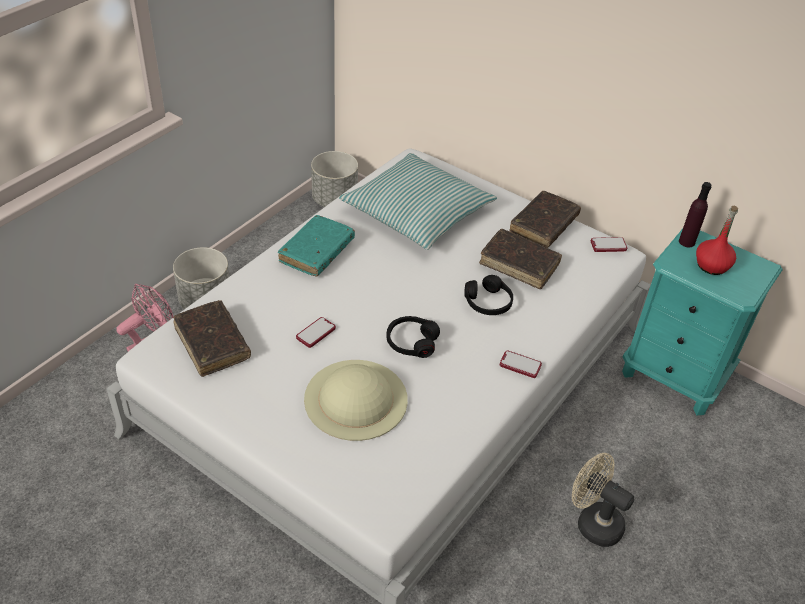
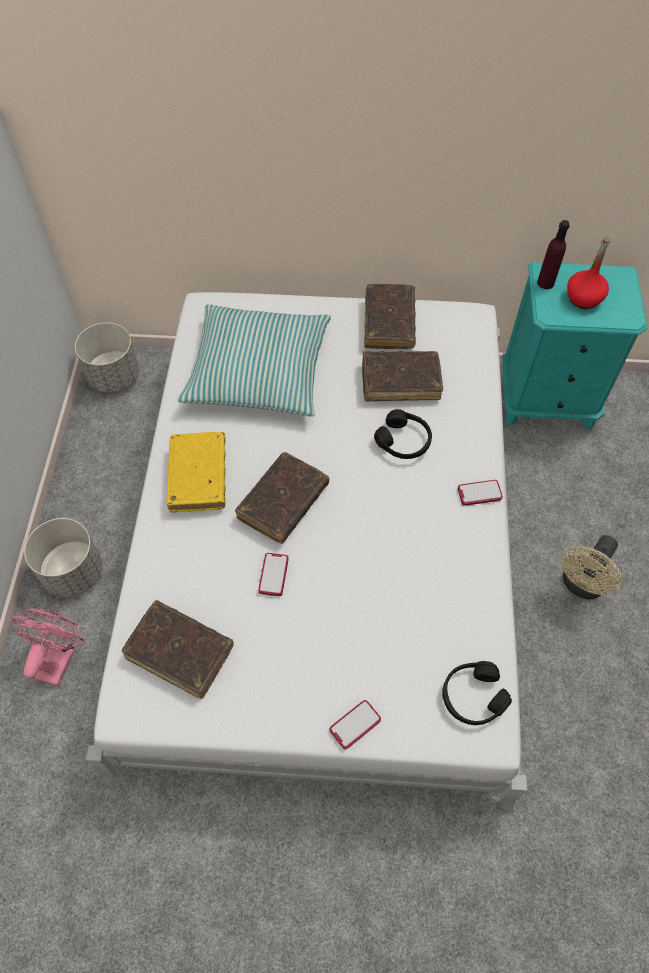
camera: 30 degrees left, 15 degrees up
turquoise book [278,215,355,277] -> yellow book [167,432,226,512]
beige hat [304,360,408,441] -> none
black headphones [386,316,440,358] -> black headphones moved to [442,661,512,725]
beige fan [572,453,634,547] -> beige fan turned 60 degrees counterclockwise [561,535,622,599]
phone [591,237,627,252] -> phone moved to [330,700,381,749]
none -> brown book [235,452,329,544]

